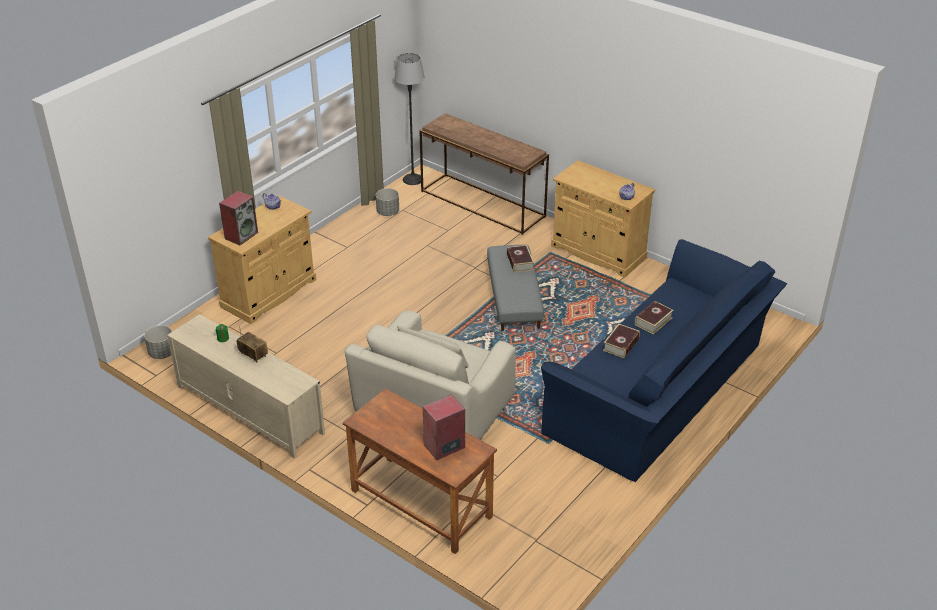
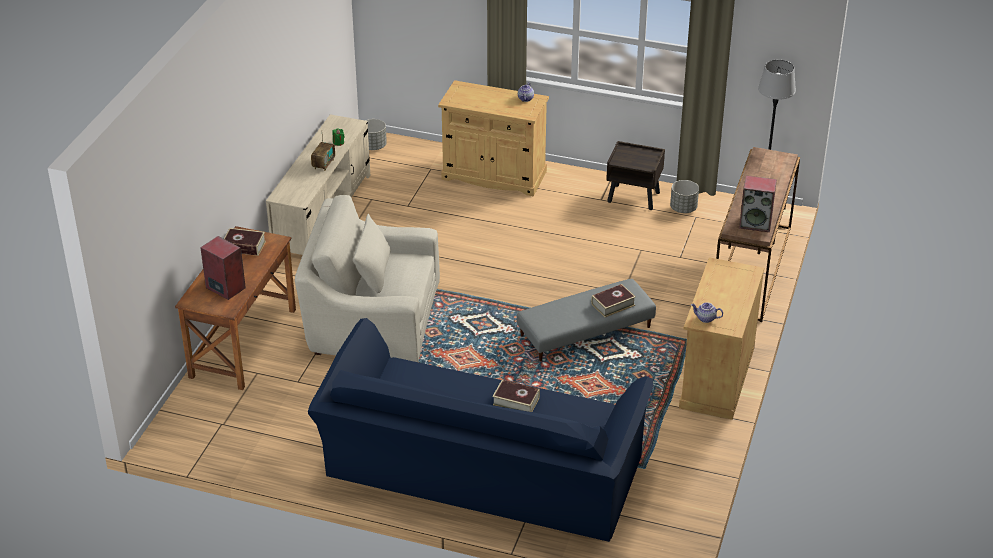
camera: 70 degrees right, 0 degrees up
speaker [219,191,258,245] -> speaker moved to [739,176,777,232]
book [603,324,640,358] -> book moved to [224,228,266,256]
none -> brown nightstand [606,141,665,210]

